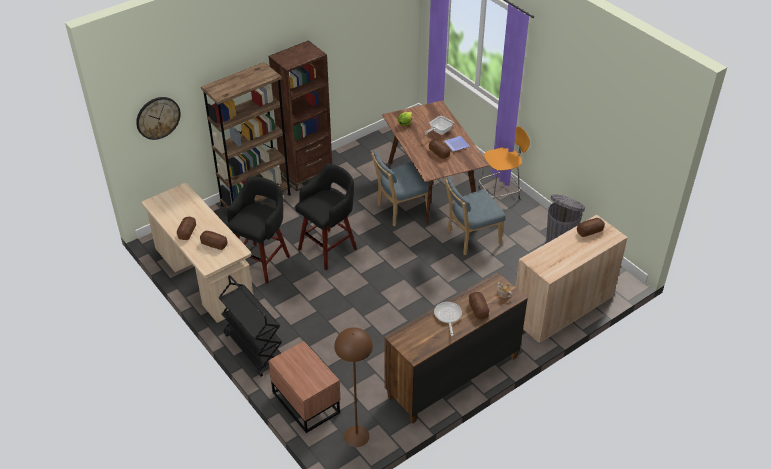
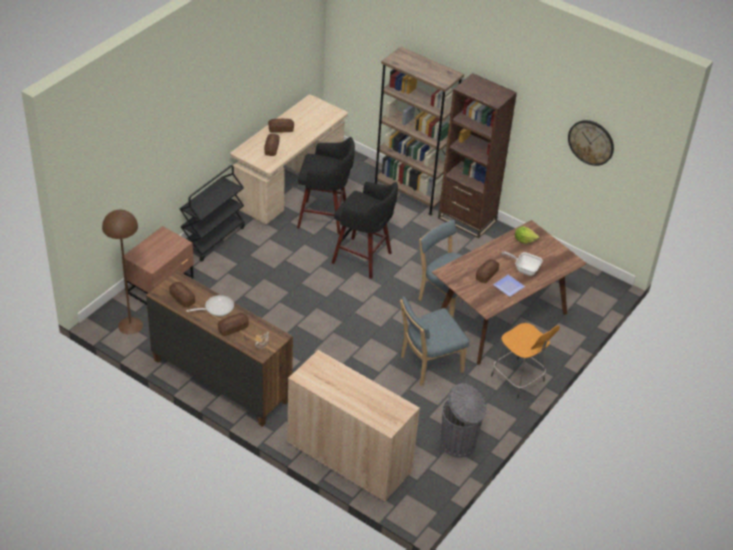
camera: 70 degrees right, 0 degrees up
wall clock [136,97,181,140] -> wall clock moved to [568,120,614,166]
blue chair [445,176,505,255] -> blue chair turned 75 degrees counterclockwise [400,296,469,386]
bread [577,218,605,237] -> bread moved to [169,282,195,307]

